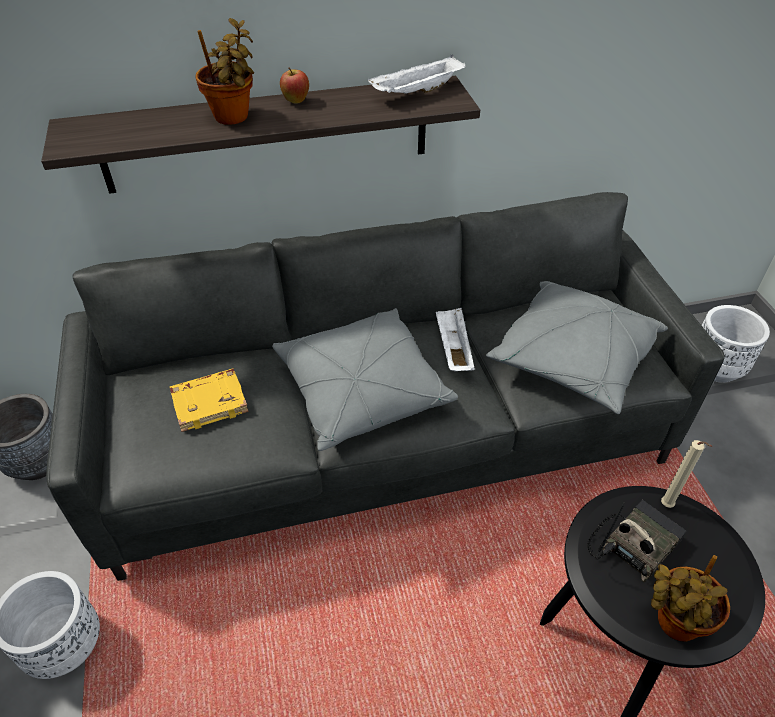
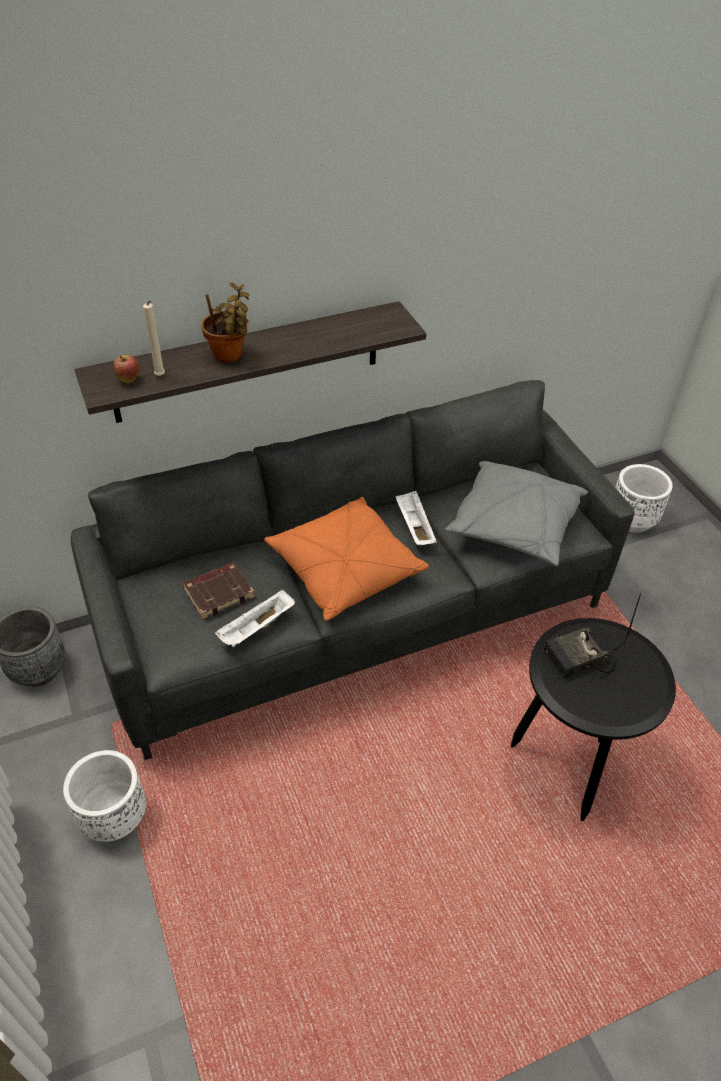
camera: 10 degrees left, 0 degrees up
yellow book [170,368,249,432] -> brown book [183,562,255,620]
grey pillow [272,308,458,451] -> orange pillow [264,497,429,621]
apple [280,67,309,104] -> apple moved to [113,355,139,383]
white tray [368,55,465,94] -> white tray moved to [215,589,295,647]
radio [587,500,687,583] -> radio turned 150 degrees counterclockwise [544,593,641,678]
potted plant [651,555,730,641] -> none
beige candle [661,440,712,508] -> beige candle moved to [143,301,165,376]

